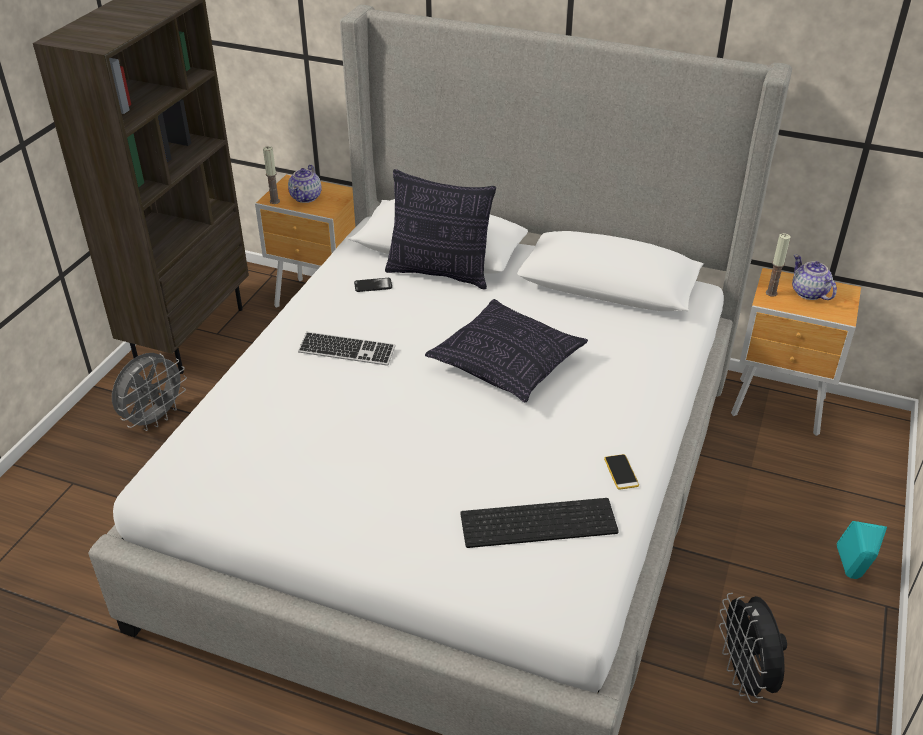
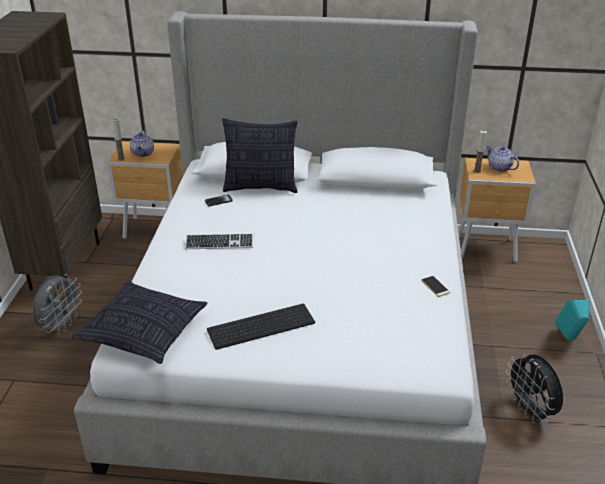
camera: 15 degrees left, 5 degrees down
pillow [425,299,588,403] -> pillow moved to [72,281,207,364]
keyboard [460,498,619,548] -> keyboard moved to [207,304,315,350]

